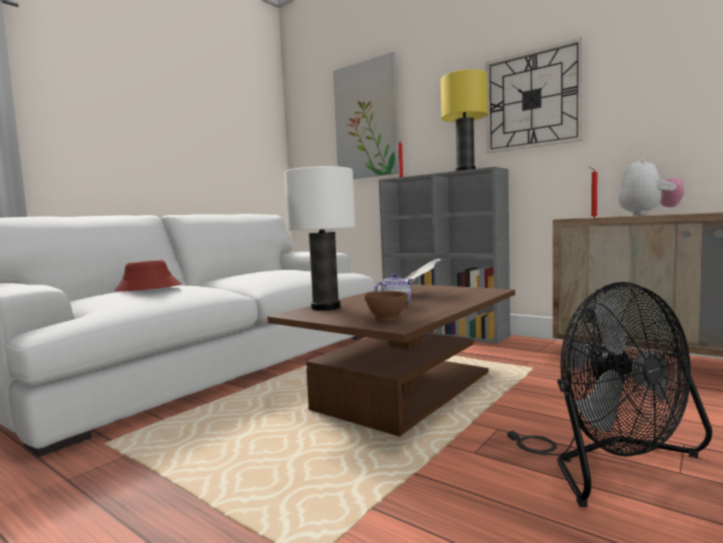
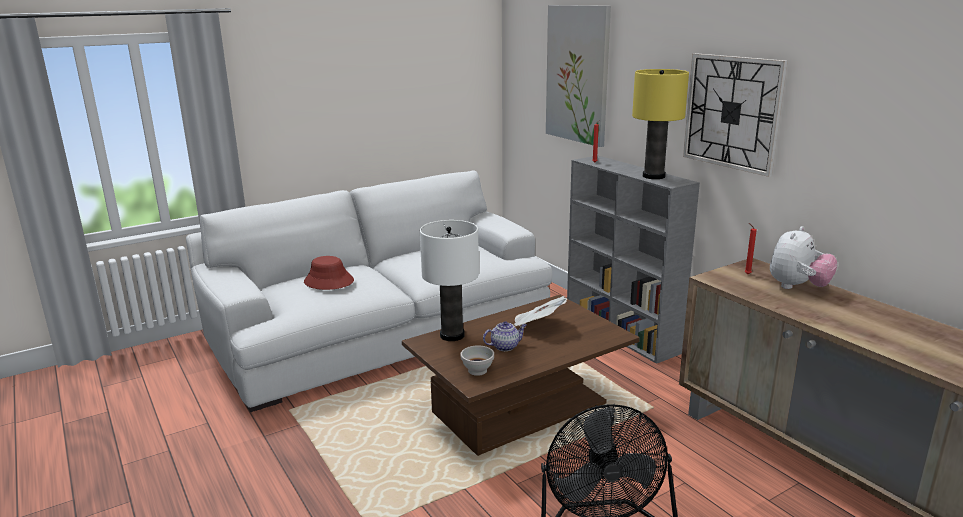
camera: 20 degrees right, 15 degrees up
brown bowl [365,291,408,322] -> white bowl [460,345,494,376]

